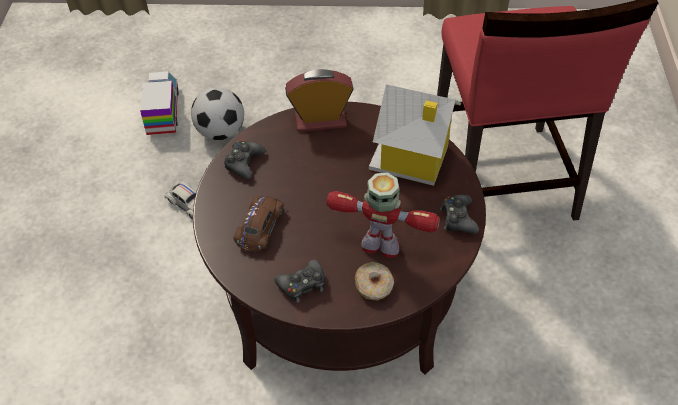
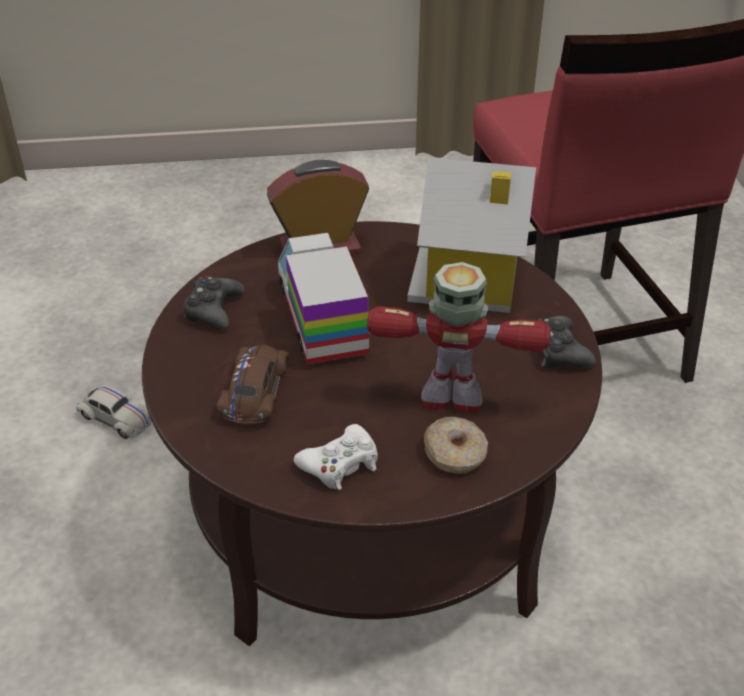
camera: 10 degrees left, 10 degrees down
toy truck [140,71,179,135] -> toy truck moved to [278,233,369,364]
football [191,87,244,140] -> none
black game controller [274,260,325,303] -> white game controller [294,424,378,491]

